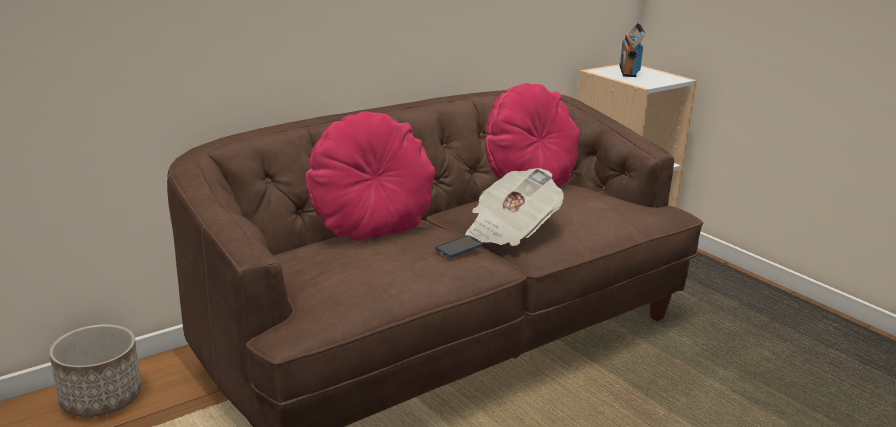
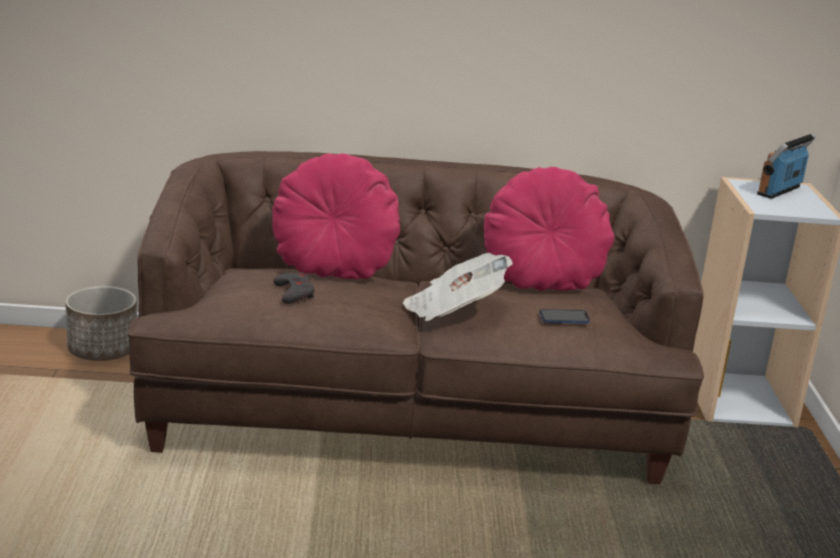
camera: 35 degrees right, 0 degrees up
phone [435,235,483,258] -> phone moved to [539,309,590,324]
none -> grey game controller [273,272,315,304]

